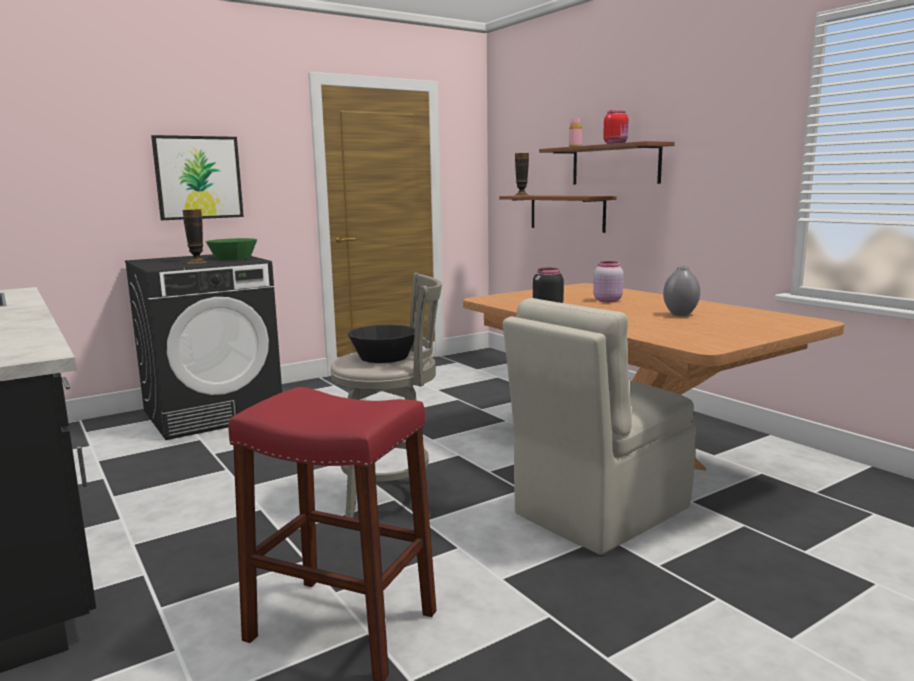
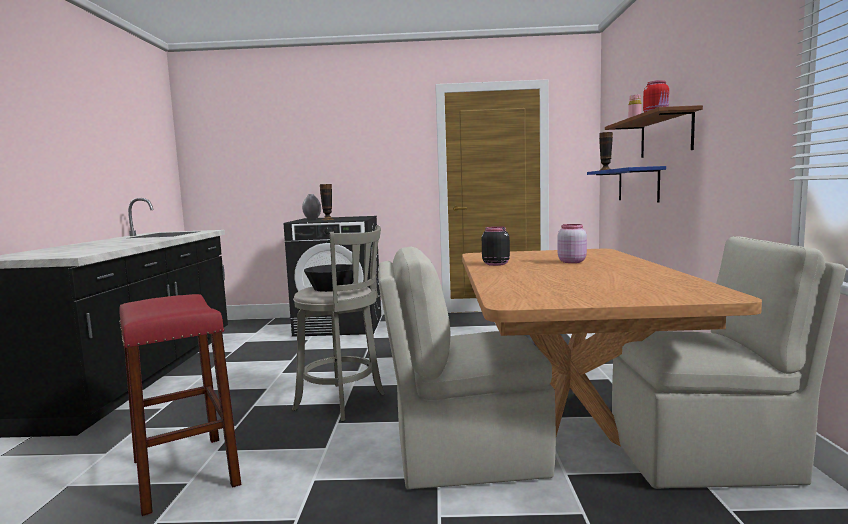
camera: 35 degrees right, 5 degrees down
picture [151,135,244,220] -> none
green bowl [205,238,257,260] -> none
brown shelf [499,195,616,233] -> blue shelf [587,166,666,202]
grey vase [663,266,700,316] -> grey vase moved to [302,194,321,220]
none -> beige chair [612,236,846,489]

